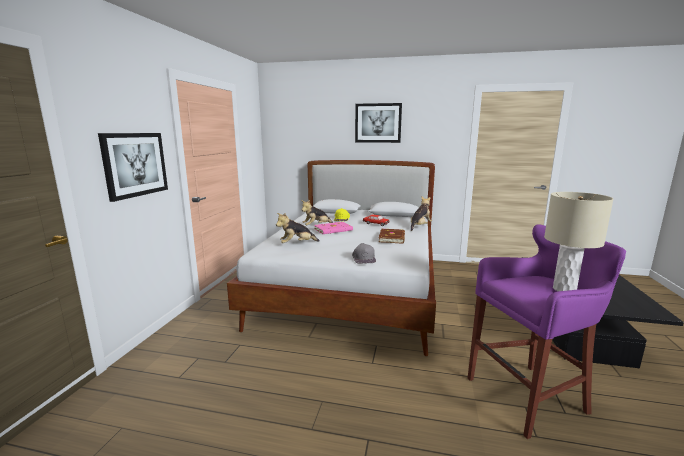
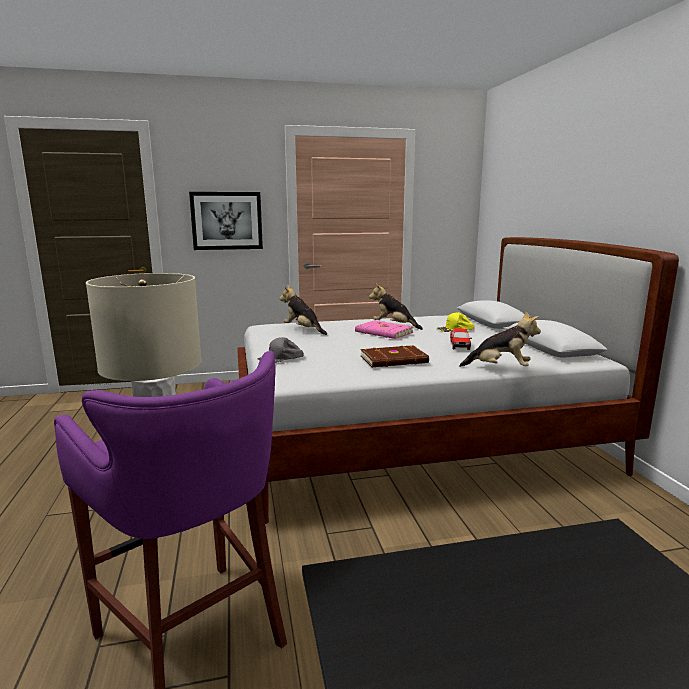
camera: 65 degrees right, 0 degrees up
picture [355,103,402,143] -> none

